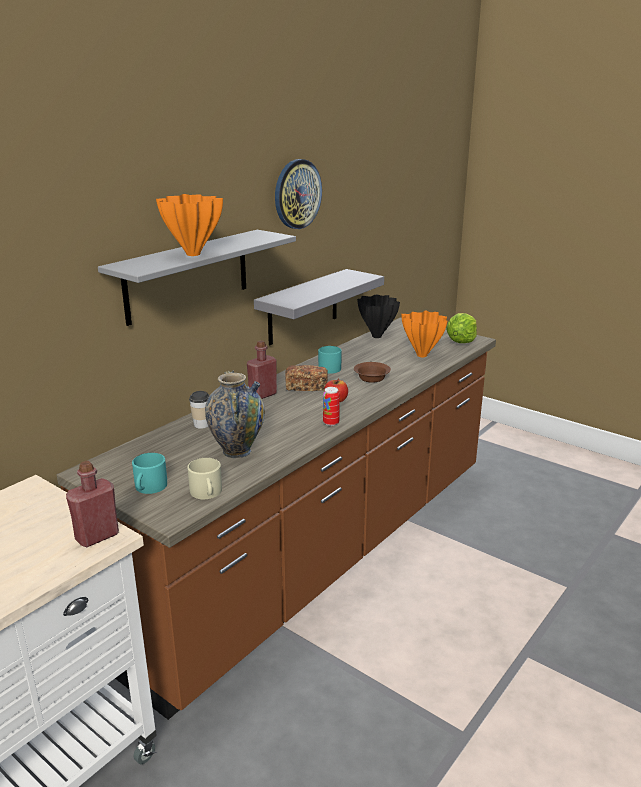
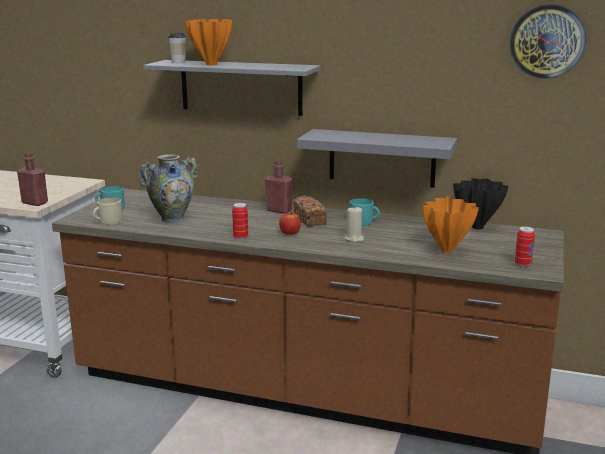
camera: 70 degrees right, 5 degrees down
cup [189,391,210,429] -> cup moved to [168,33,186,63]
wall clock [275,159,322,229] -> wall clock moved to [510,4,586,79]
brown bowl [354,362,391,383] -> beige candle [345,207,364,242]
lettuce [446,313,477,343] -> can [515,226,535,267]

